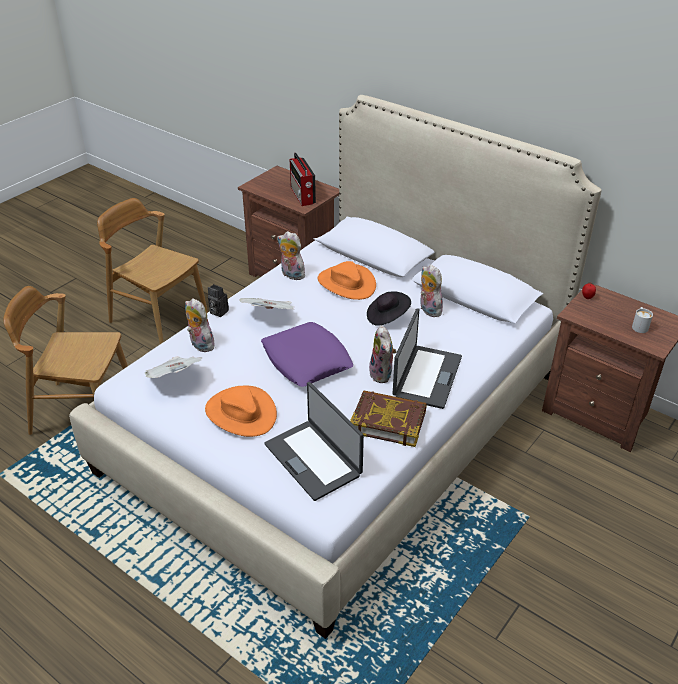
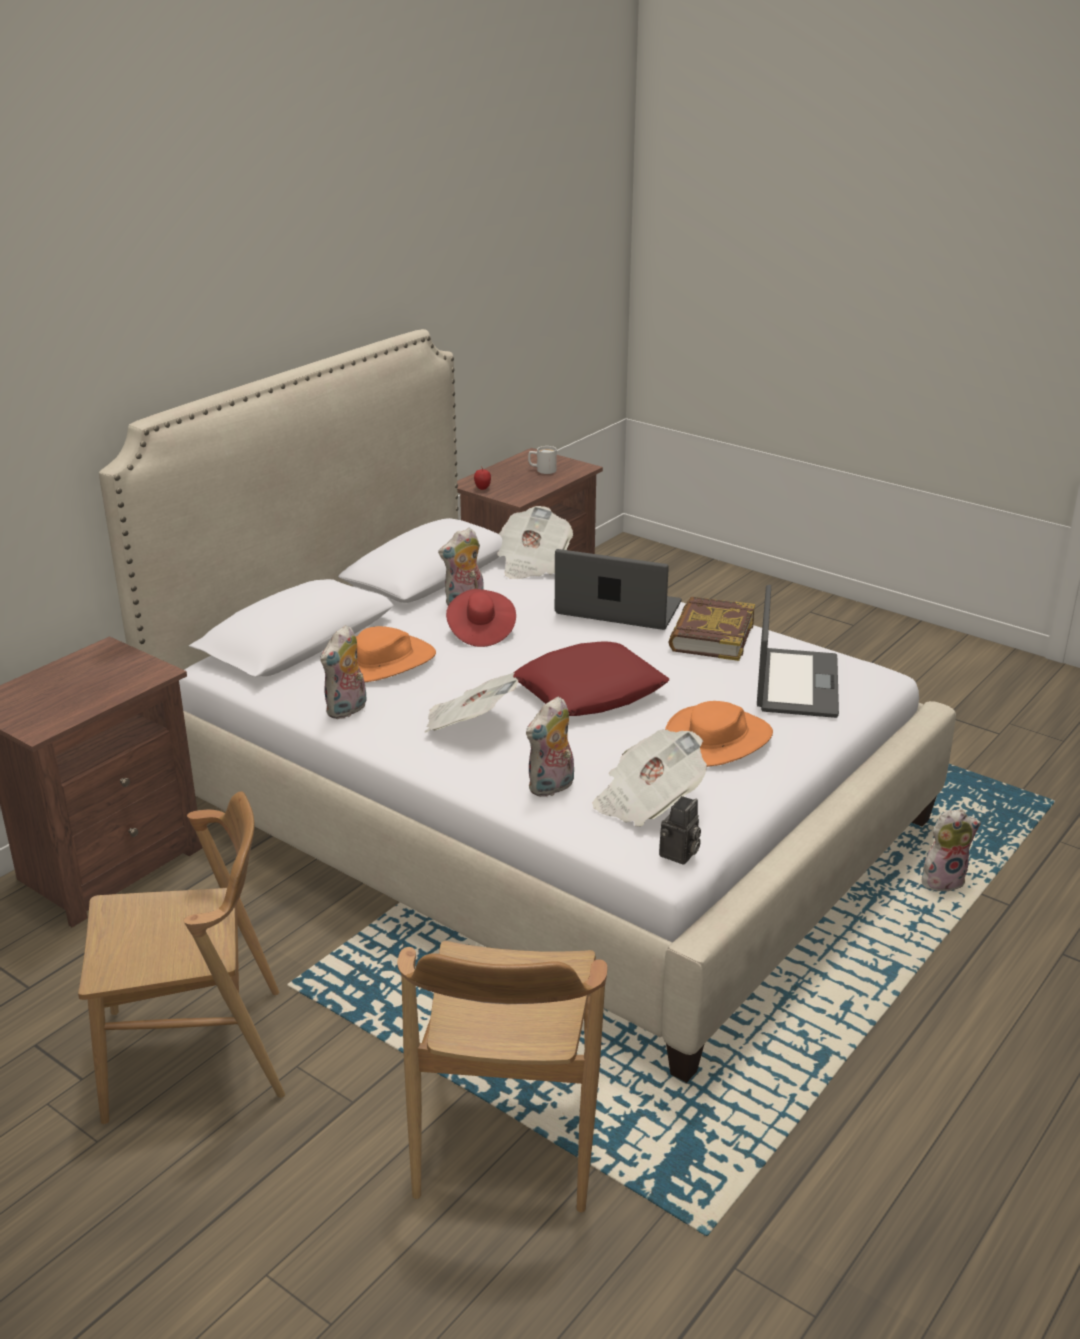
camera: 90 degrees left, 10 degrees down
brown chair [97,198,208,344] -> brown chair turned 135 degrees counterclockwise [78,791,285,1125]
camera [208,284,229,317] -> camera moved to [659,796,701,864]
purple pillow [261,322,354,387] -> red pillow [513,641,669,716]
laptop [264,382,364,501] -> laptop turned 45 degrees counterclockwise [757,585,839,718]
radio [290,153,316,206] -> none
black hat [367,291,411,326] -> red hat [446,589,516,647]
plush toy [369,325,397,383] -> plush toy moved to [922,809,981,891]
none -> newspaper [497,506,573,579]

